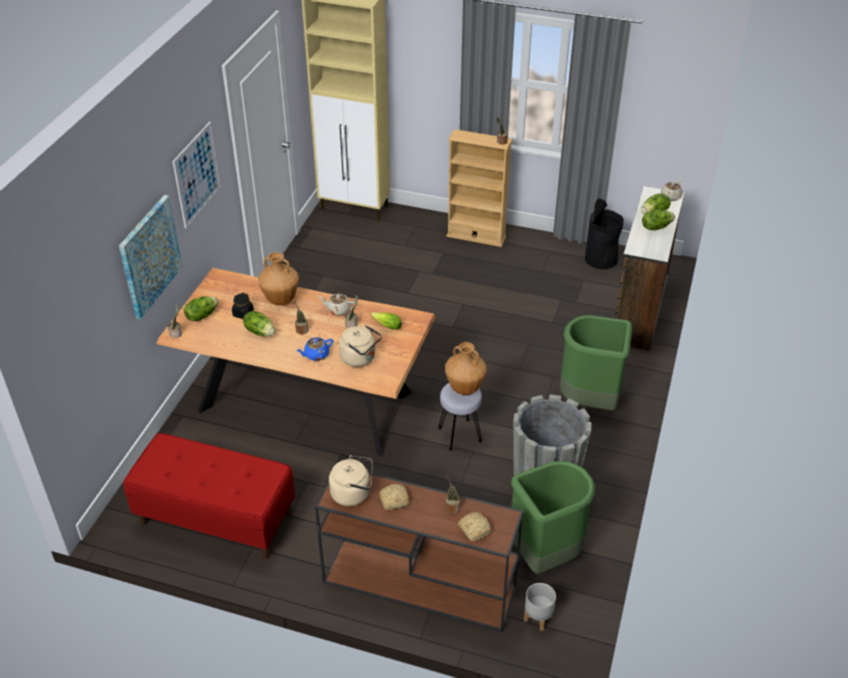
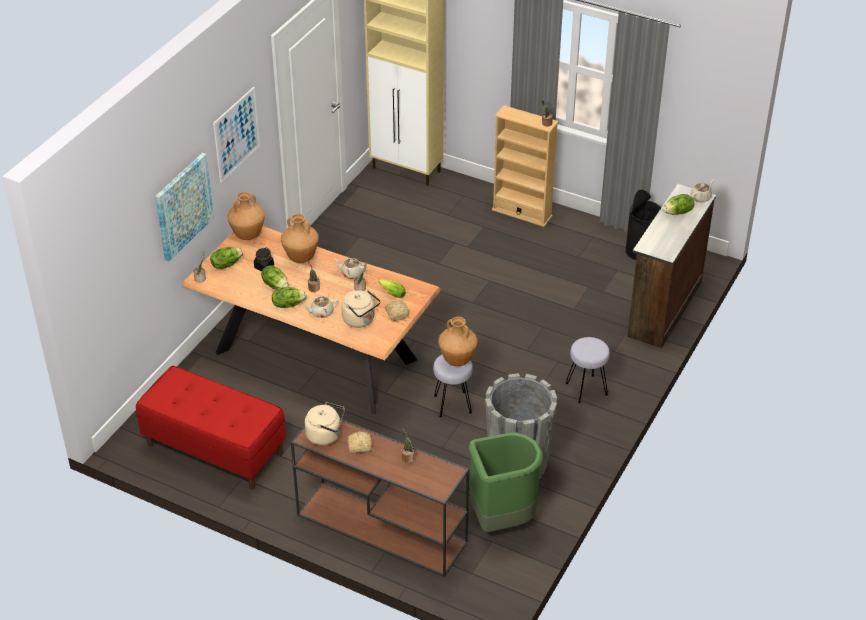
camera: 10 degrees right, 0 degrees up
blue teapot [296,337,333,361] -> beige teapot [303,296,339,318]
bread [458,512,492,541] -> bread moved to [385,300,409,321]
grey planter [524,583,556,631] -> none
green trash can [560,315,632,411] -> grey stool [566,337,610,403]
lettuce [642,209,675,230] -> lettuce moved to [272,287,307,308]
none -> brown vase [227,192,265,240]

